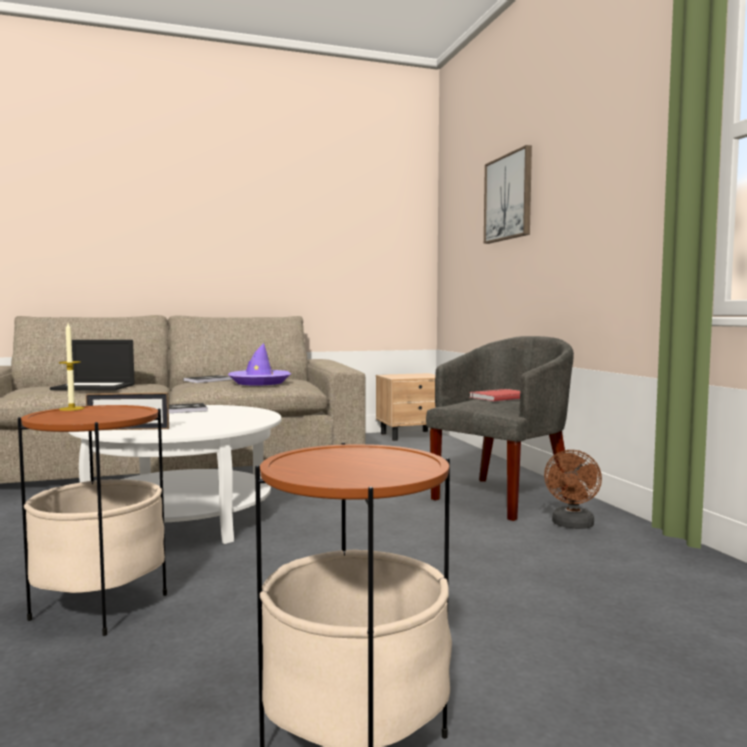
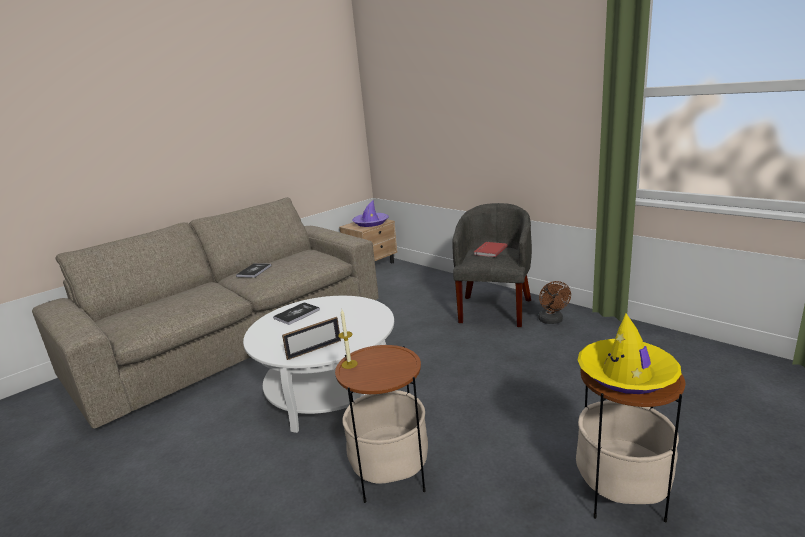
camera: 25 degrees left, 15 degrees up
laptop [50,340,135,390] -> none
purple hat [228,343,291,385] -> purple hat moved to [352,201,389,227]
picture [484,145,532,244] -> none
none -> yellow hat [577,314,681,394]

